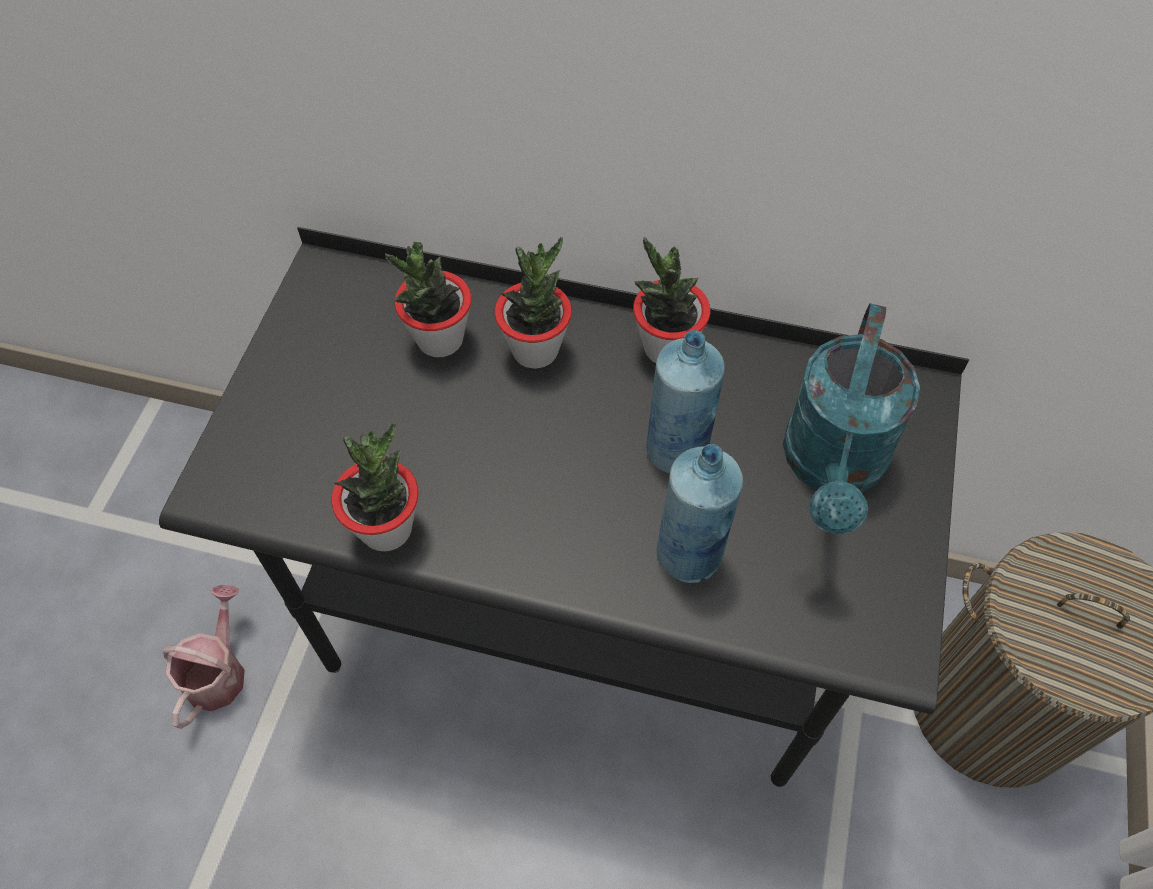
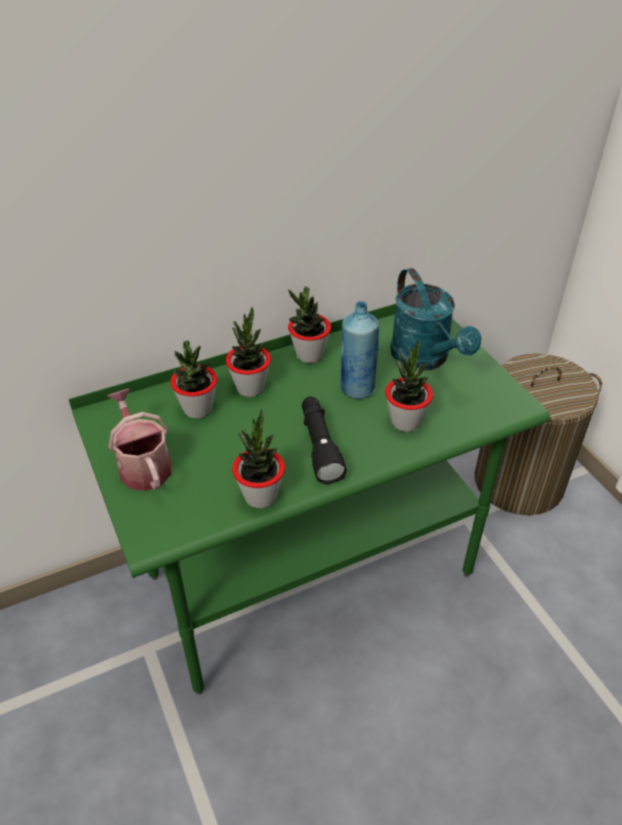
camera: 40 degrees left, 15 degrees down
black desk [159,227,969,787] -> green desk [69,303,551,695]
watering can [163,585,245,729] -> watering can moved to [107,389,171,491]
blue bottle [657,444,743,583] -> potted plant [385,339,433,432]
none -> black flashlight [302,396,347,485]

